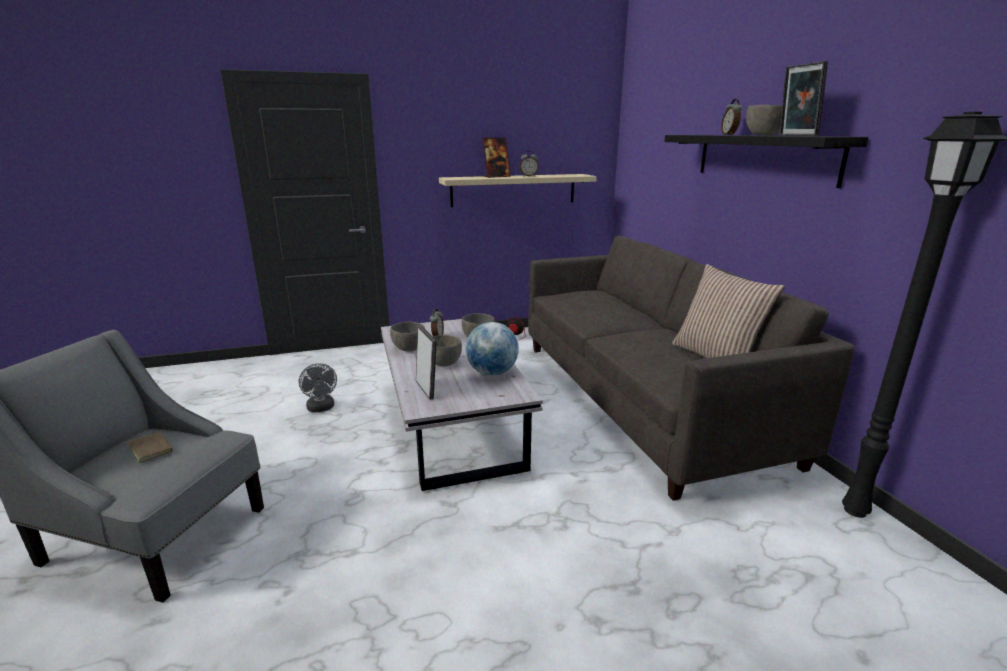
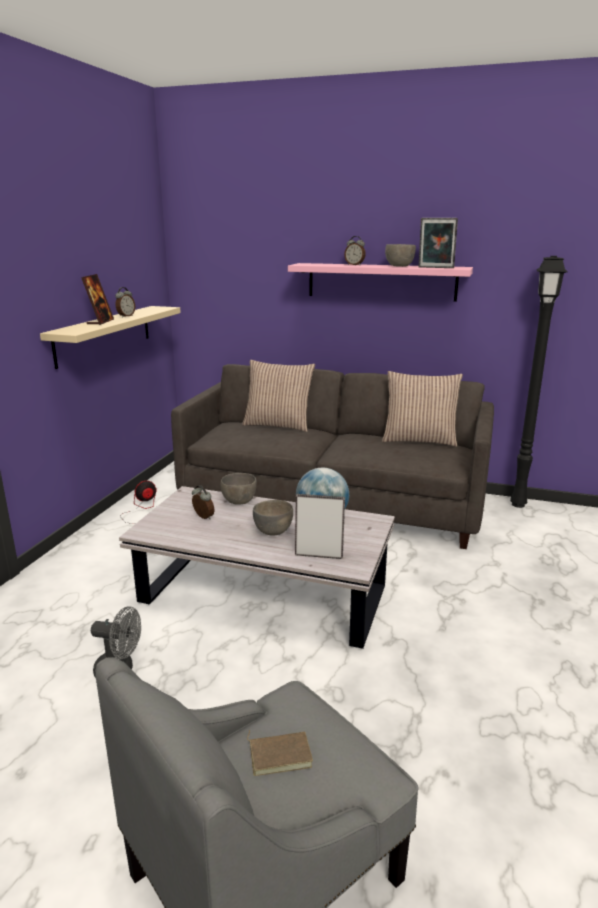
camera: 55 degrees left, 0 degrees up
grey bowl [390,322,425,352] -> none
black shelf [664,135,869,188] -> pink shelf [288,263,473,302]
none -> pillow [242,360,315,432]

